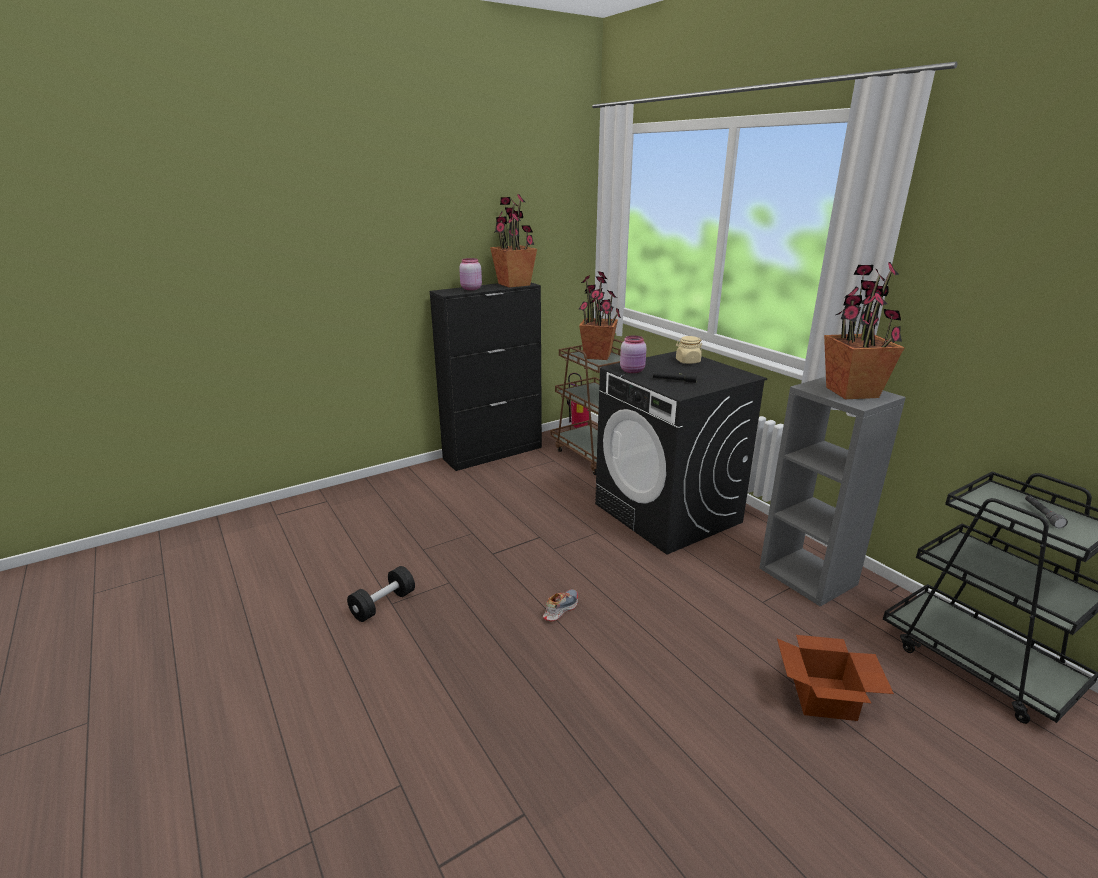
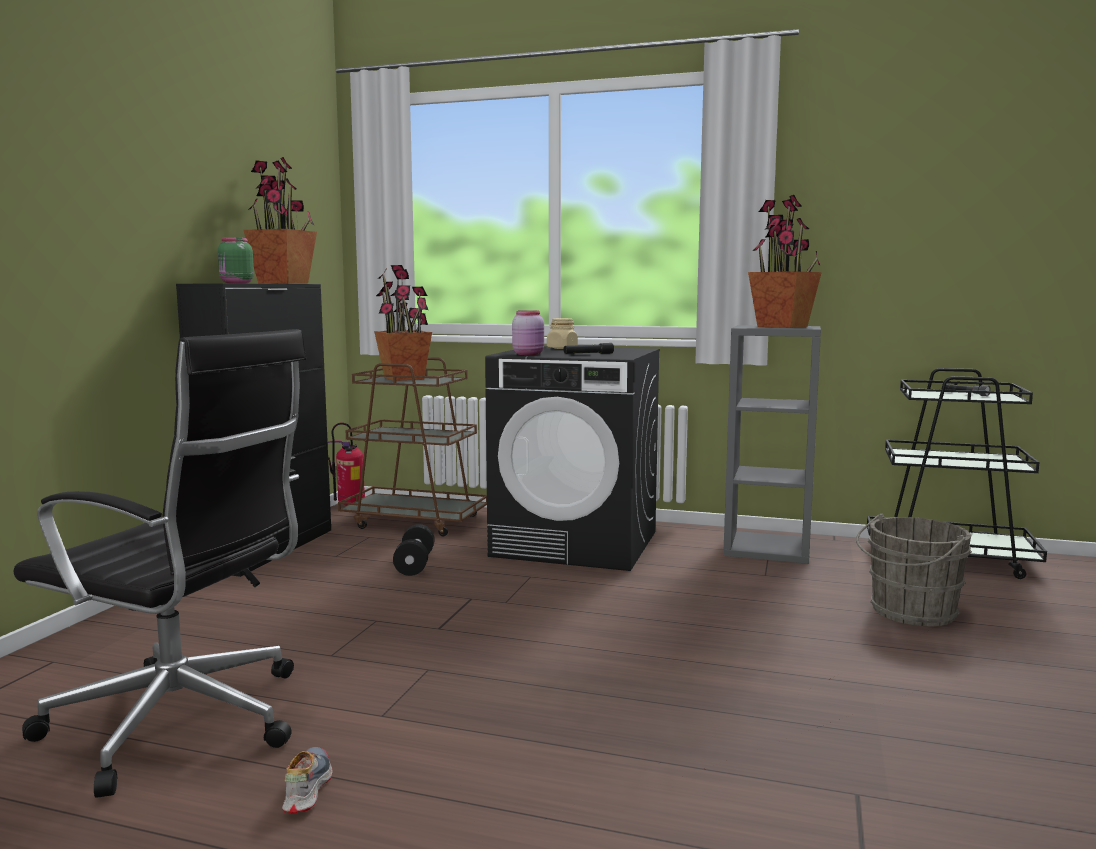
camera: 40 degrees left, 15 degrees down
black dumbbell [347,566,415,622] -> black dumbbell moved to [393,524,435,576]
pink jar [459,258,482,290] -> green jar [218,237,254,283]
shoe [543,589,578,621] -> shoe moved to [282,747,333,814]
cardboard box [777,635,894,721] -> grey bucket [856,514,972,626]
none -> black office chair [14,329,306,798]

